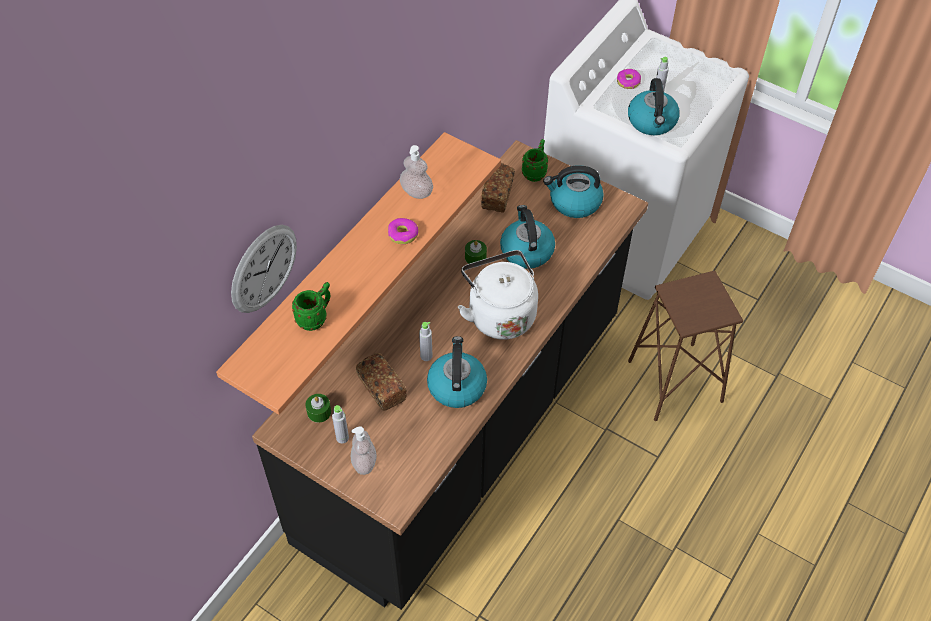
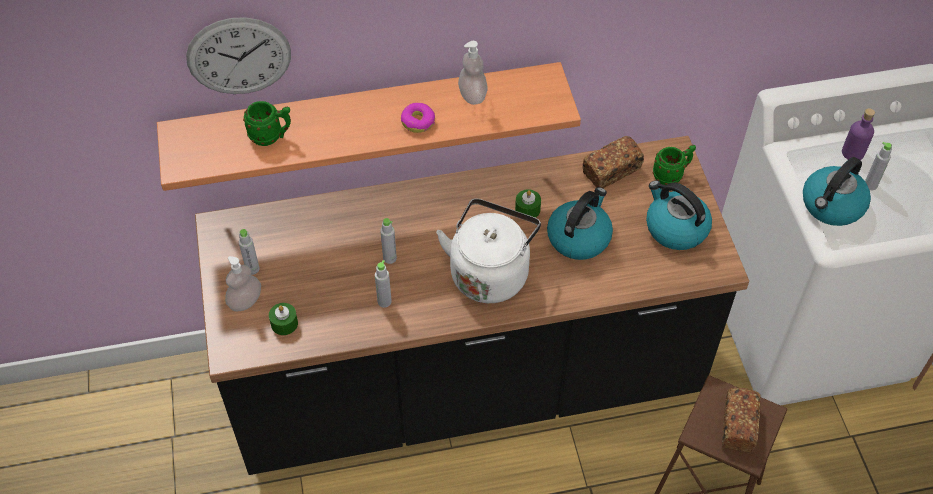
camera: 45 degrees right, 0 degrees up
green candle [306,394,331,423] -> green candle moved to [269,303,298,335]
bread [356,353,407,411] -> bread moved to [722,388,761,453]
kettle [427,336,487,408] -> grey bottle [375,260,392,308]
donut [617,69,641,89] -> purple bottle [842,108,875,160]

